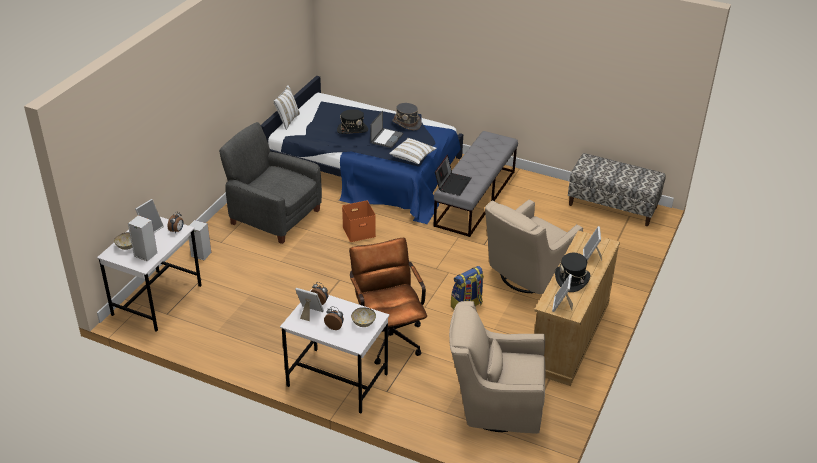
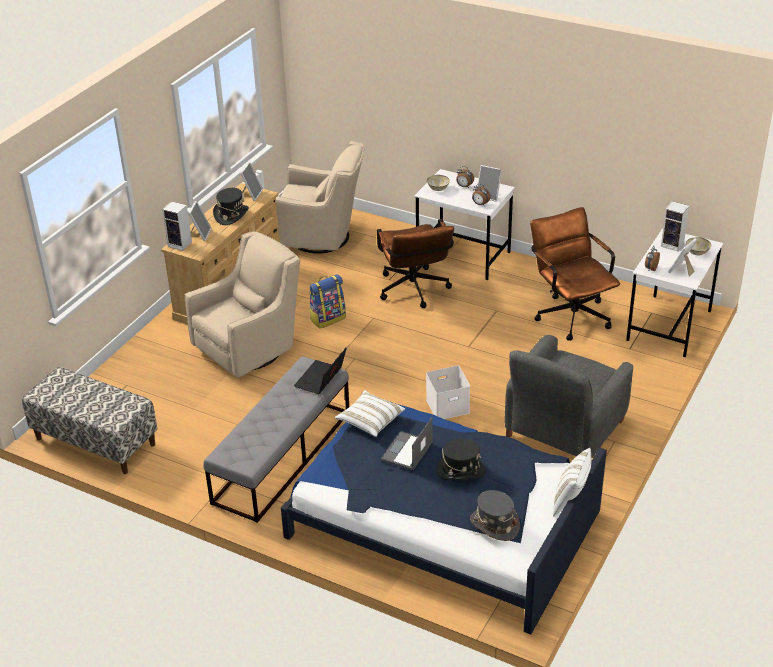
camera: 175 degrees left, 0 degrees up
speaker [188,220,211,260] -> speaker moved to [162,201,192,251]
grey armchair [219,122,322,244] -> grey armchair turned 90 degrees clockwise [505,335,633,458]
orange storage box [342,201,376,242] -> white storage box [426,366,470,419]
grey hat [392,103,421,130] -> grey hat moved to [470,490,520,541]
none -> brown office chair [530,207,620,341]

